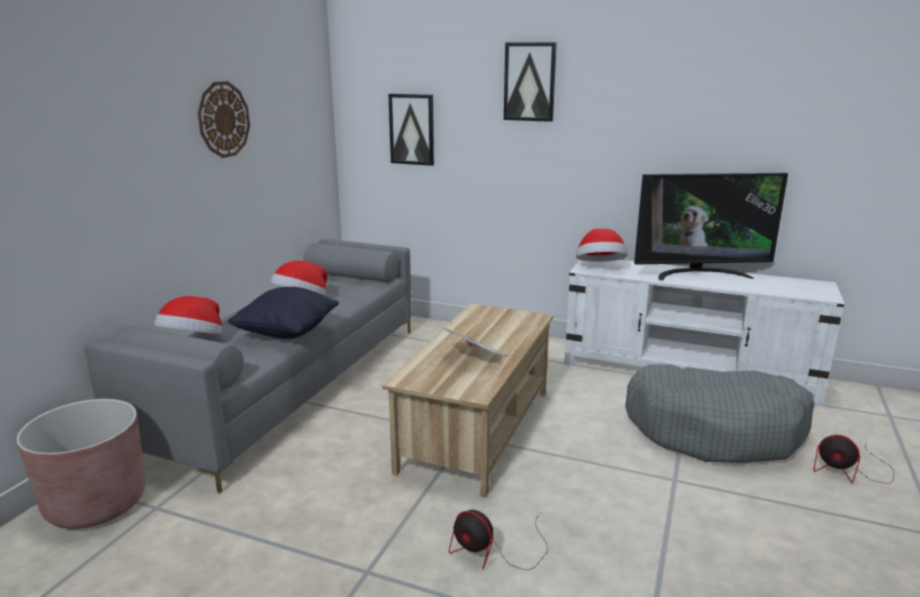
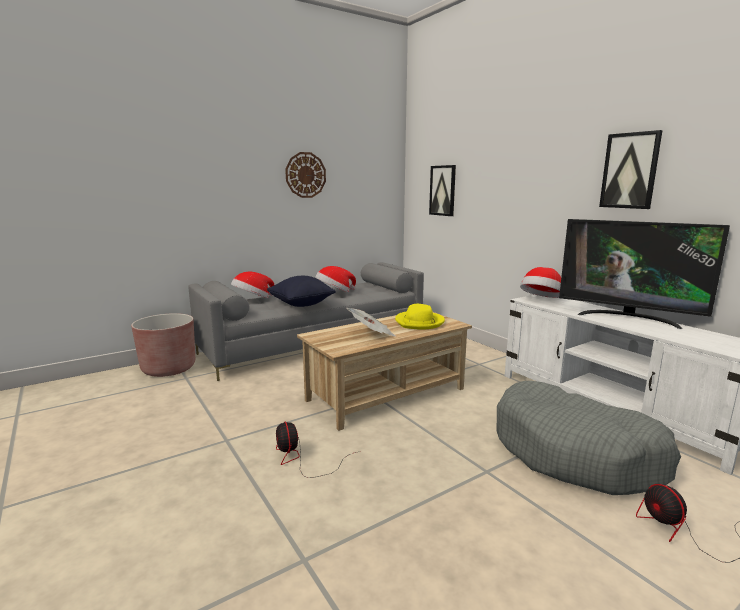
camera: 35 degrees right, 5 degrees down
picture [504,42,557,122] -> picture moved to [599,130,663,209]
none -> yellow hat [395,304,445,329]

